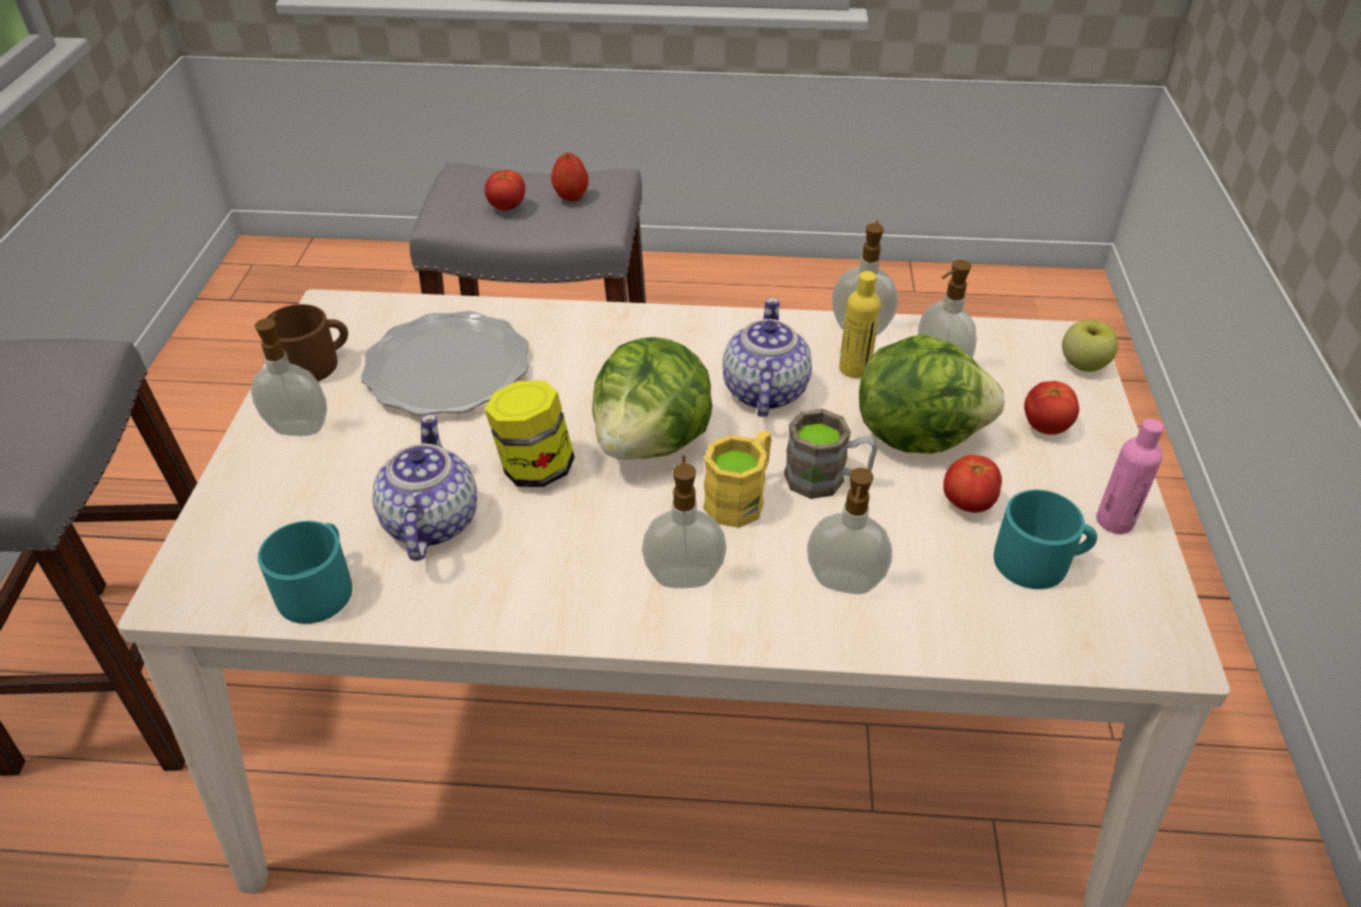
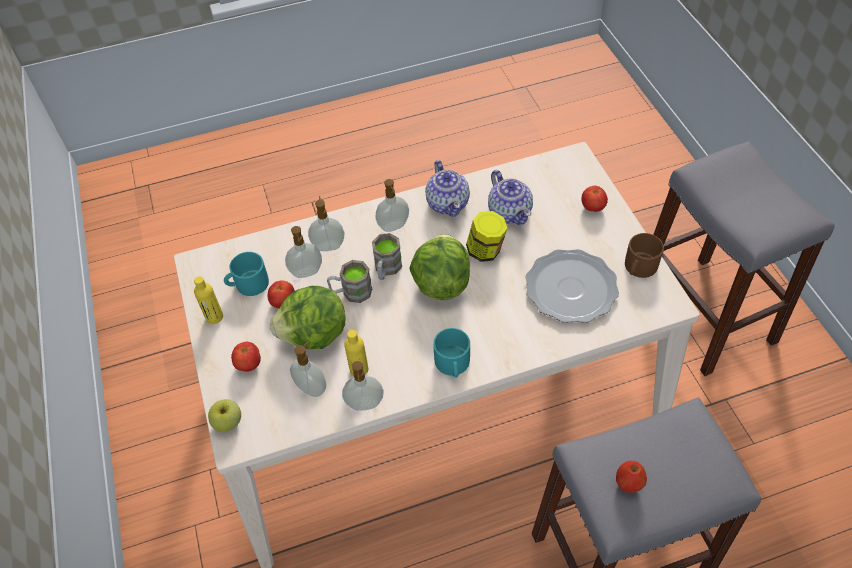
camera: 160 degrees right, 10 degrees up
soap dispenser [251,314,327,436] -> soap dispenser moved to [285,226,322,278]
turquoise mug [258,521,353,624] -> turquoise mug moved to [433,328,470,378]
tomato [485,170,525,211] -> tomato moved to [581,186,608,212]
yellow mug [703,431,772,528] -> brown mug [372,233,402,280]
teapot [723,298,812,417] -> teapot moved to [425,160,470,217]
pink bottle [1096,419,1164,534] -> yellow bottle [194,276,223,324]

